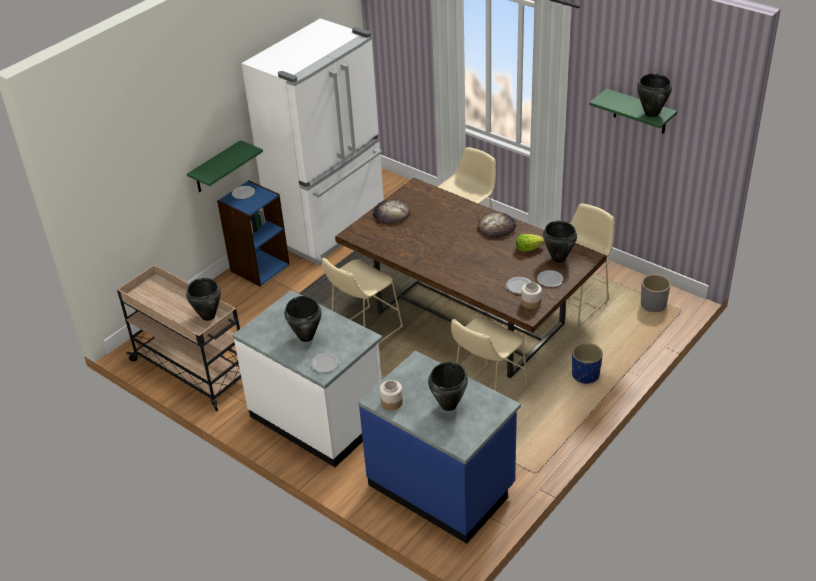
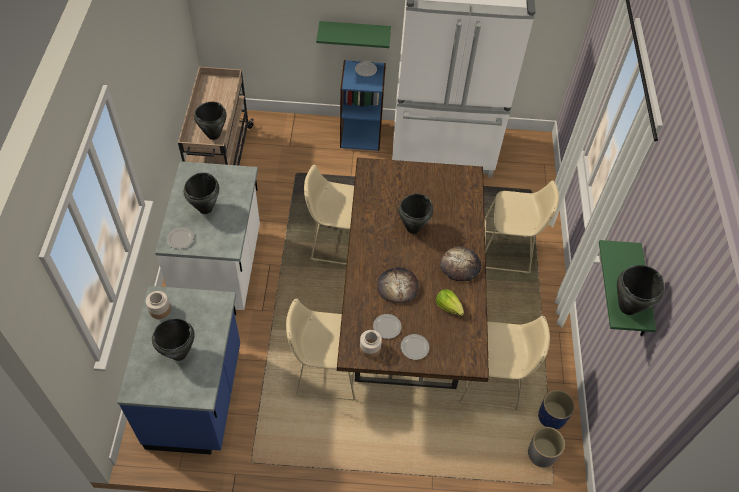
camera: 50 degrees right, 15 degrees up
bread [373,199,410,224] -> bread moved to [377,267,419,303]
black cooking pot [543,221,577,263] -> black cooking pot moved to [398,194,433,234]
blue planter [572,343,603,384] -> blue planter moved to [538,390,575,429]

